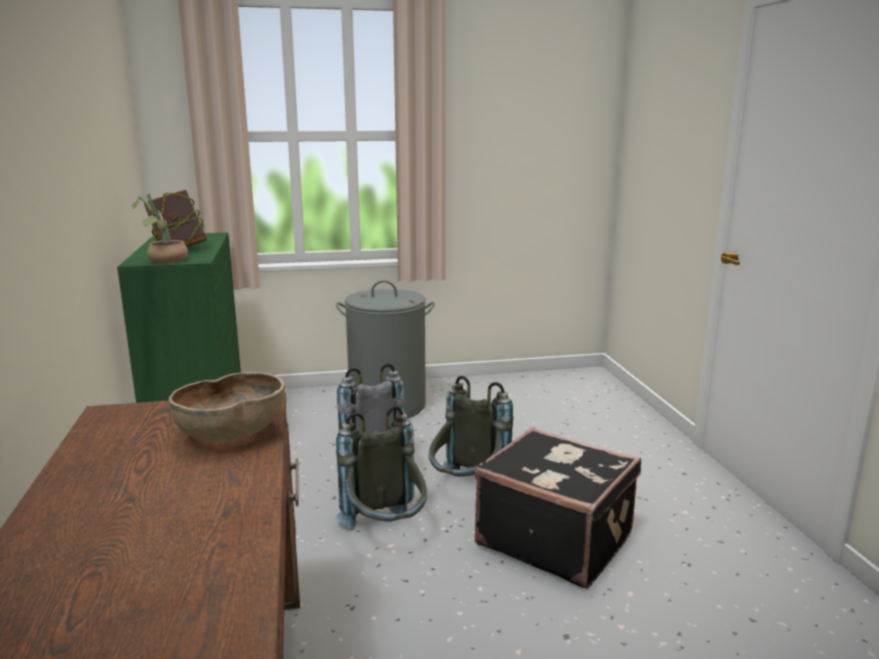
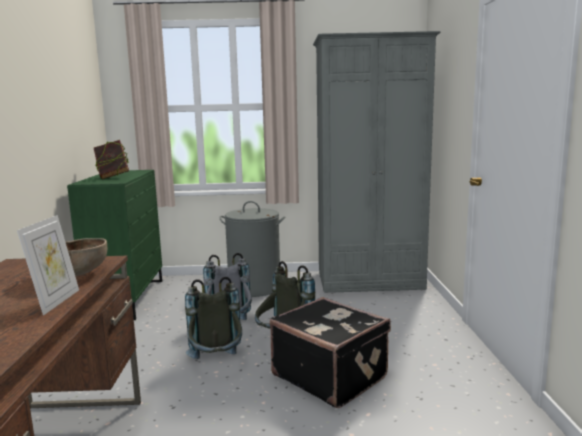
camera: 10 degrees right, 5 degrees down
potted plant [131,193,188,263] -> none
none -> picture frame [17,215,79,315]
none -> grey wardrobe [313,31,441,293]

